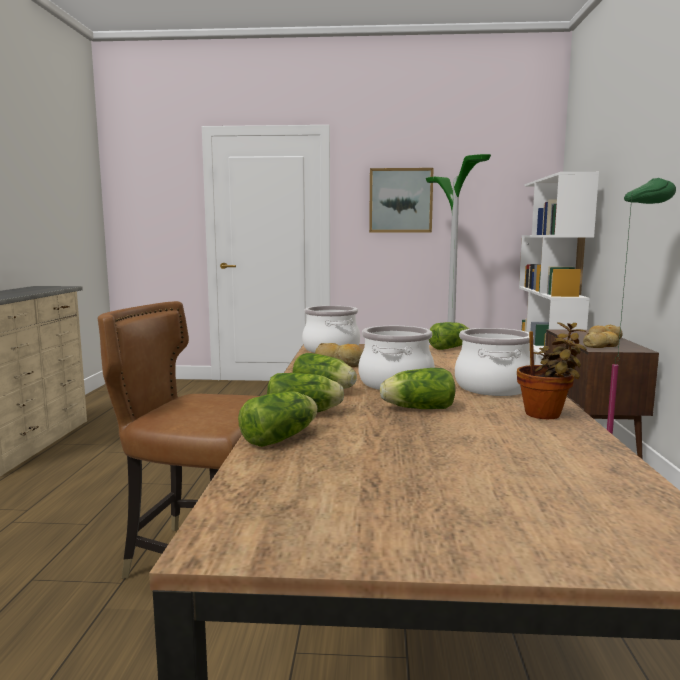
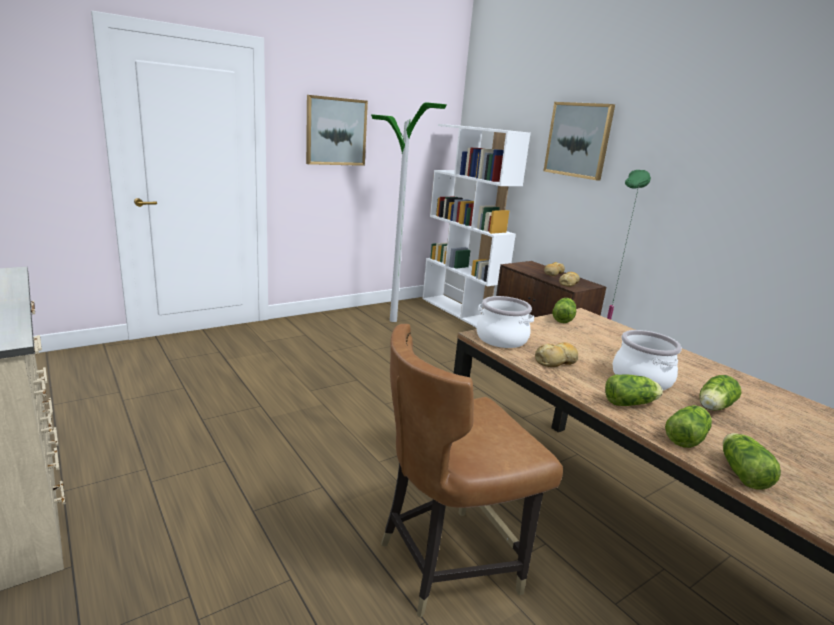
camera: 40 degrees left, 10 degrees up
cooking pot [455,328,534,396] -> none
potted plant [517,322,587,419] -> none
none -> picture [544,102,615,181]

